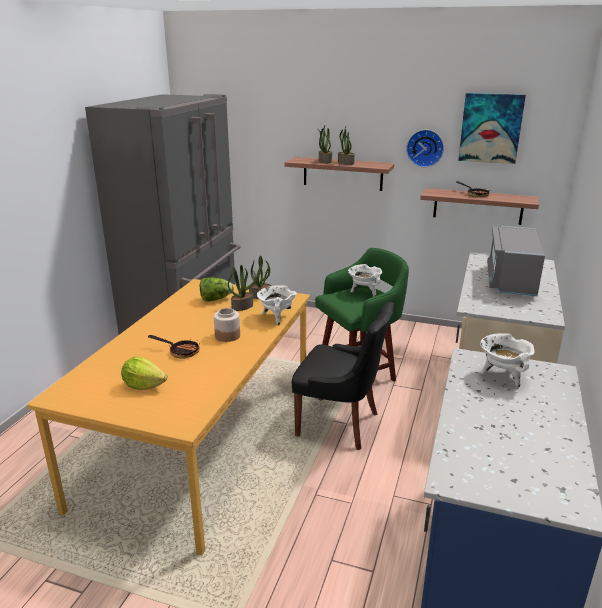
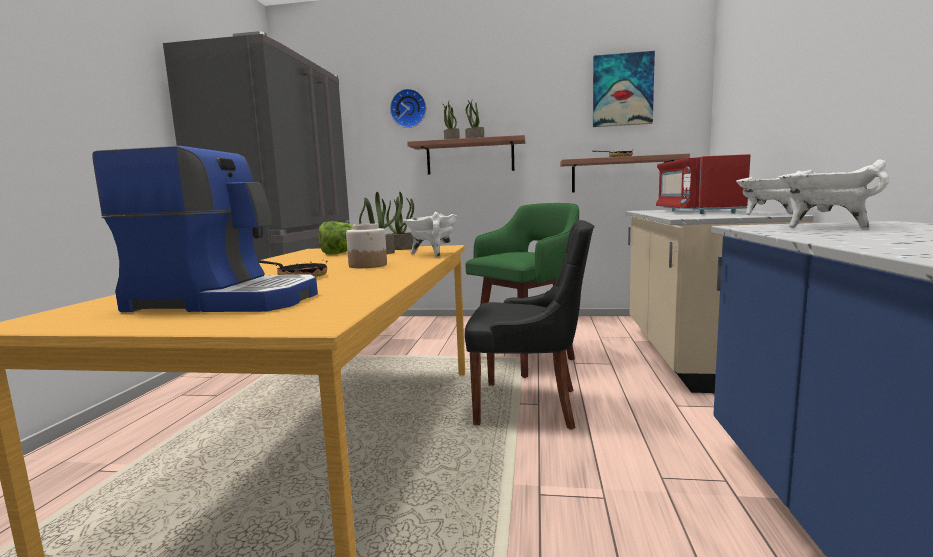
camera: 10 degrees left, 15 degrees down
lettuce [121,357,168,390] -> coffee machine [92,146,318,312]
white cooking pot [348,264,382,297] -> white cooking pot moved to [736,171,802,215]
wall clock [406,130,444,167] -> wall clock moved to [390,89,426,128]
grey microwave [487,225,545,296] -> red microwave [656,154,751,214]

